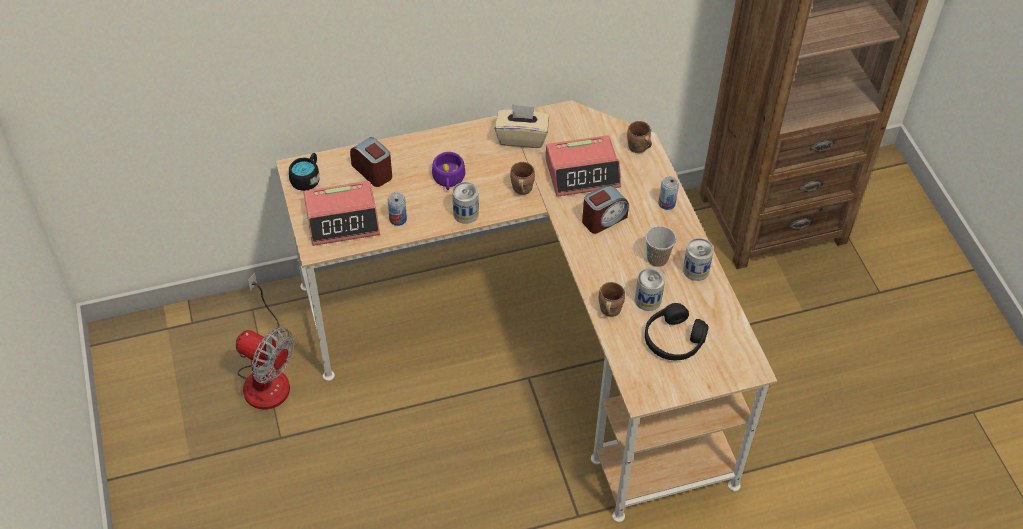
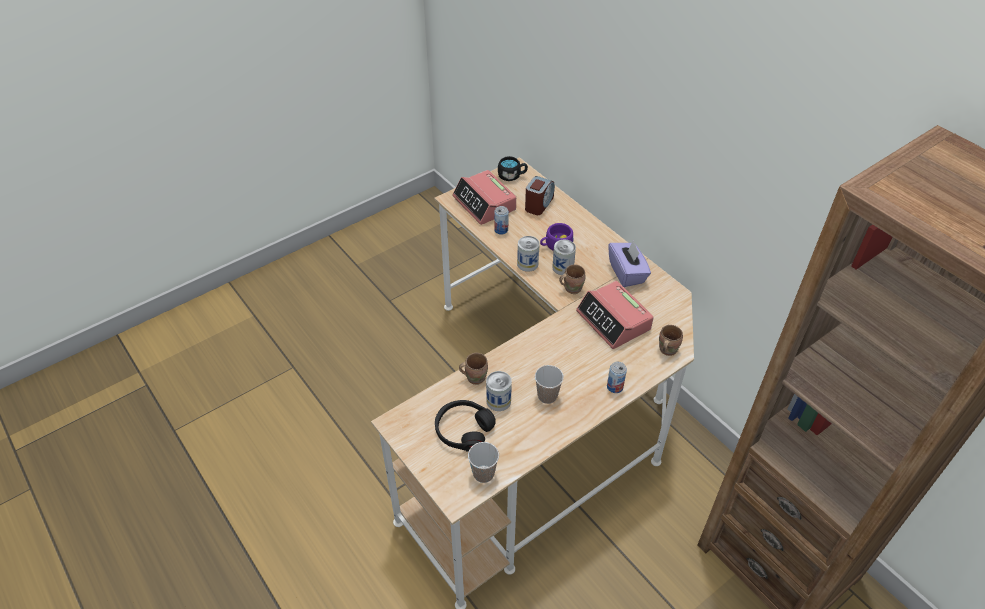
camera: 70 degrees right, 5 degrees down
fan [236,272,294,409] -> none
beige tissue box [495,104,549,148] -> purple tissue box [608,240,651,287]
alarm clock [582,185,629,234] -> none
can [683,238,714,281] -> can moved to [552,240,576,275]
none -> cup [468,442,499,483]

